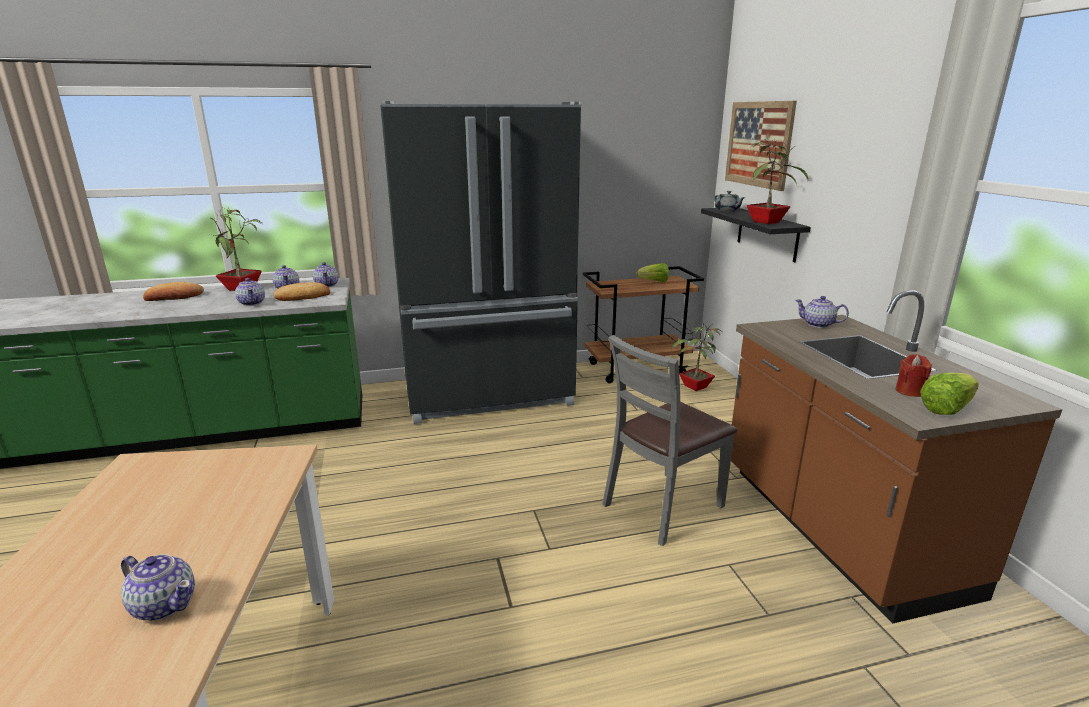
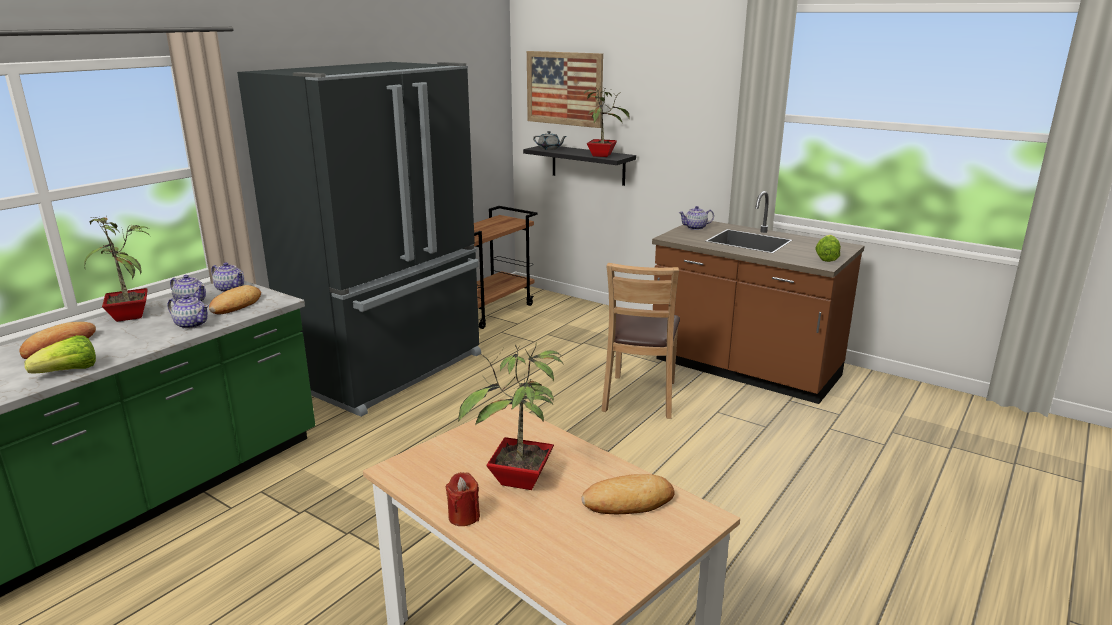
camera: 40 degrees left, 0 degrees up
teapot [121,554,195,621] -> bread [581,474,675,514]
grey chair [602,335,737,546] -> brown chair [601,263,680,419]
lettuce [636,263,669,282] -> lettuce moved to [24,335,96,373]
potted plant [671,323,722,391] -> potted plant moved to [458,342,564,490]
red candle [896,354,932,397] -> red candle moved to [445,472,480,526]

